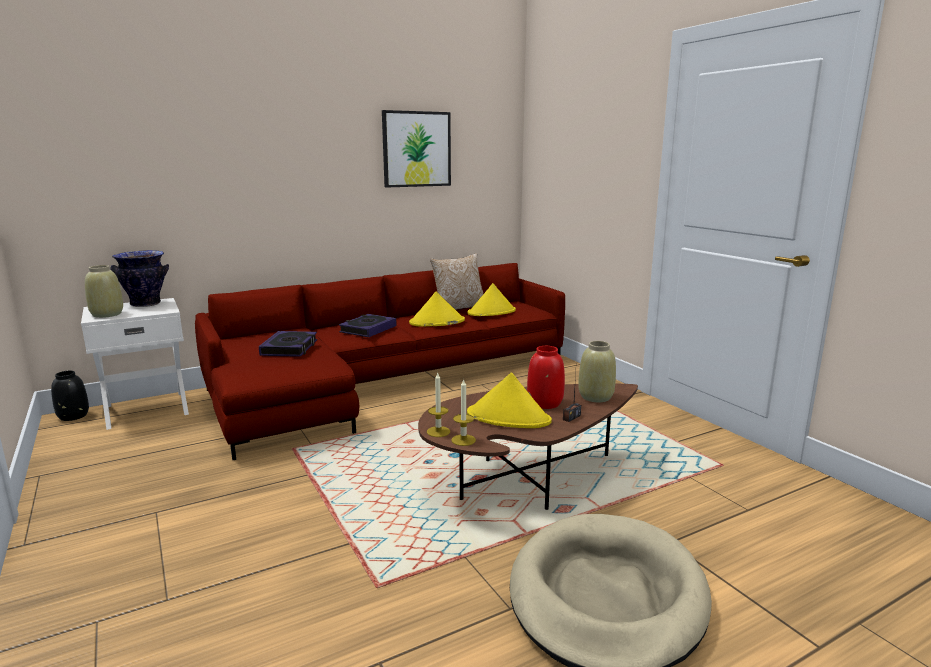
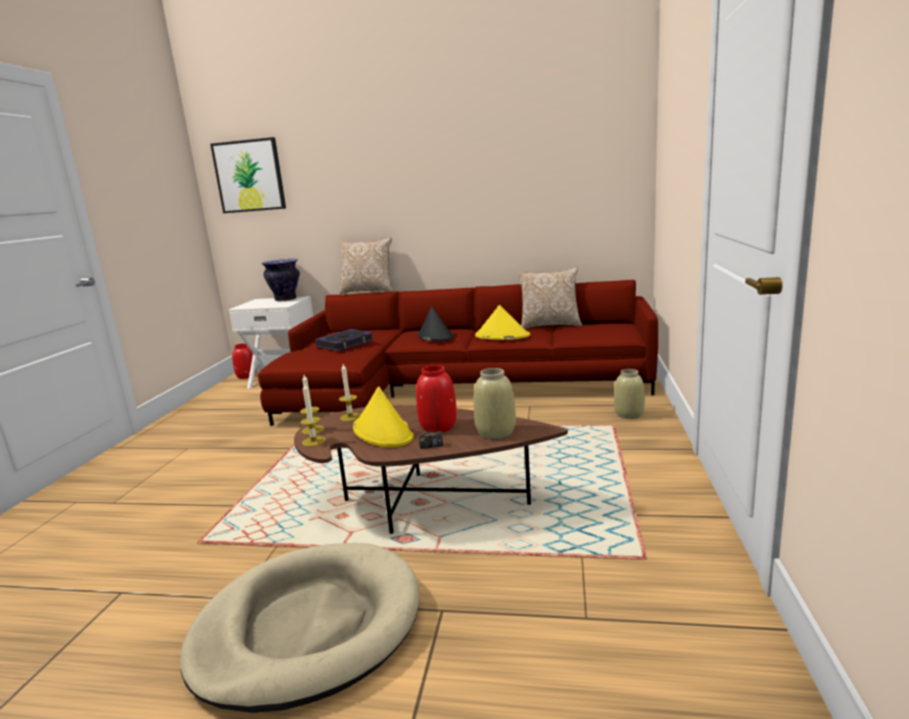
camera: 40 degrees right, 0 degrees up
black vase [51,371,89,421] -> red vase [232,344,256,379]
beige vase [85,265,123,318] -> beige vase moved to [614,369,645,419]
book [339,314,396,337] -> black hat [417,306,454,341]
picture [382,110,451,188] -> picture moved to [210,137,286,213]
yellow hat [468,283,516,316] -> none
none -> pillow [339,238,392,294]
none -> candle [339,364,361,422]

